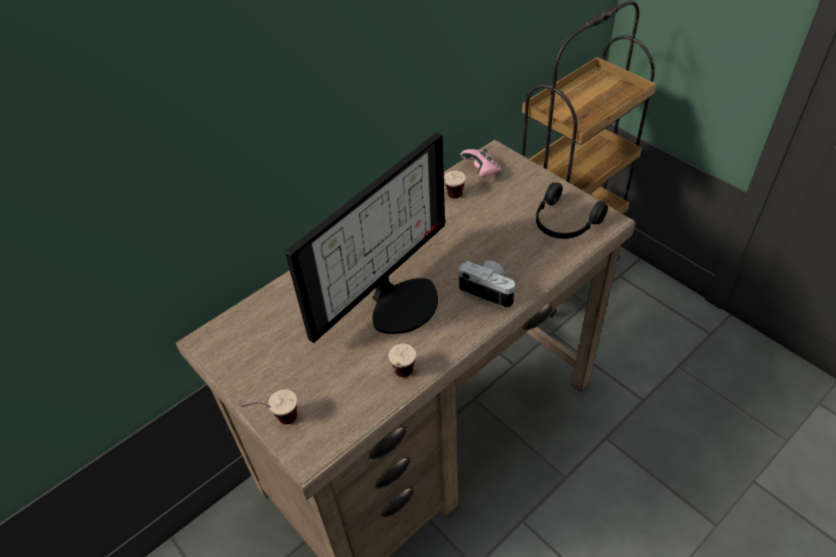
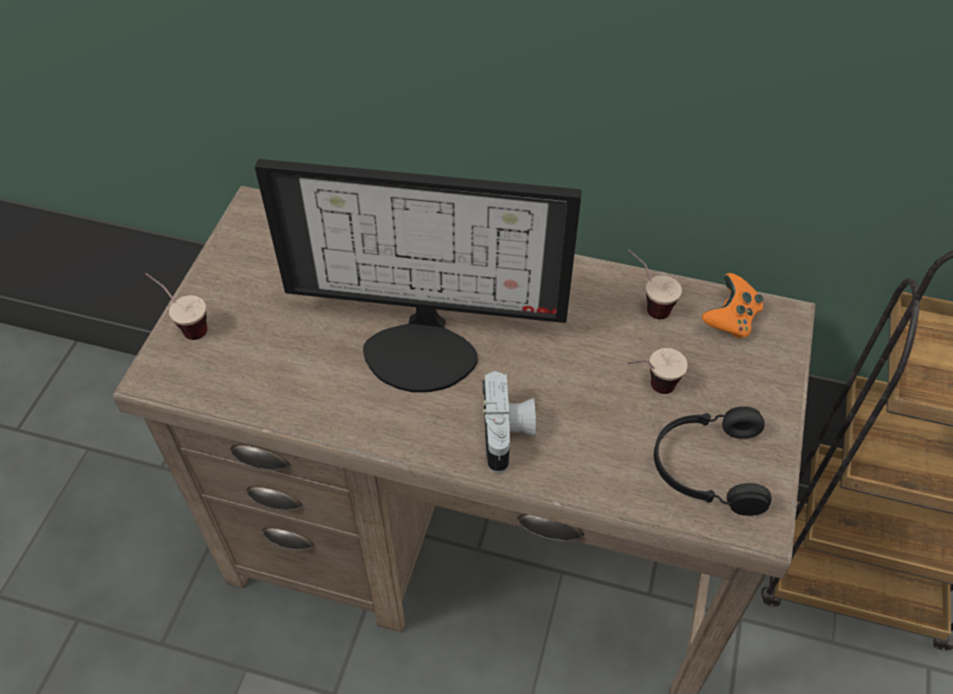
camera: 55 degrees right, 5 degrees up
cup [388,344,416,377] -> cup moved to [627,348,688,394]
pink game controller [460,149,501,178] -> orange game controller [702,273,763,339]

